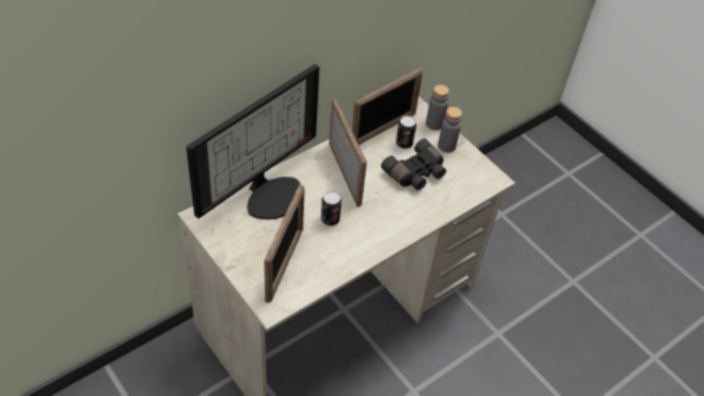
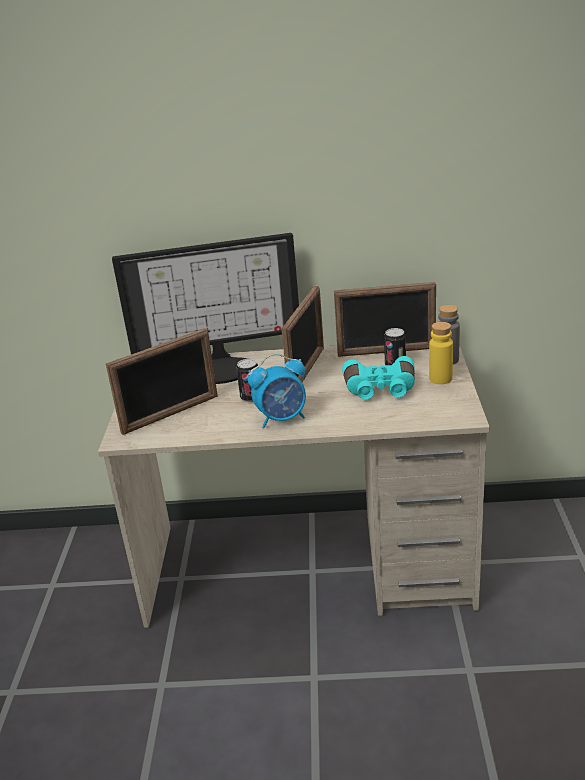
camera: 45 degrees right, 20 degrees down
black binoculars [381,138,446,190] -> turquoise binoculars [342,356,415,400]
grey bottle [438,107,462,153] -> yellow bottle [429,322,453,384]
none -> alarm clock [248,354,306,428]

